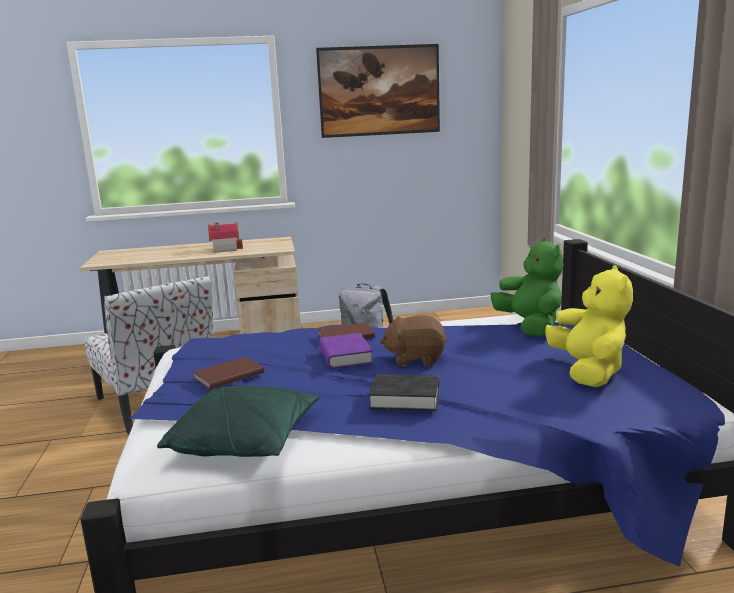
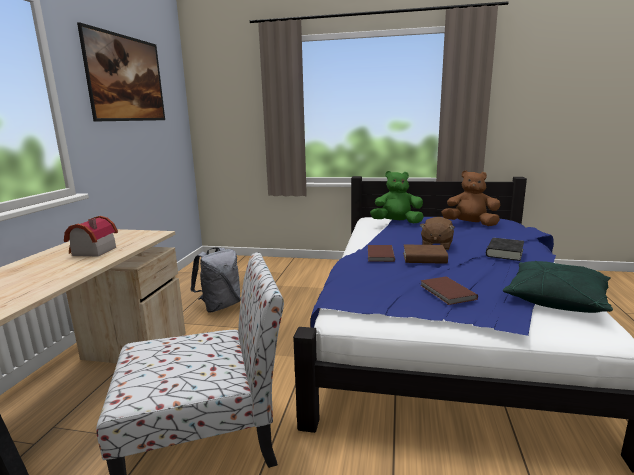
camera: 70 degrees left, 0 degrees up
purple book [319,333,373,369] -> brown book [403,244,448,264]
yellow plush toy [545,265,633,387] -> brown plush toy [441,170,500,226]

